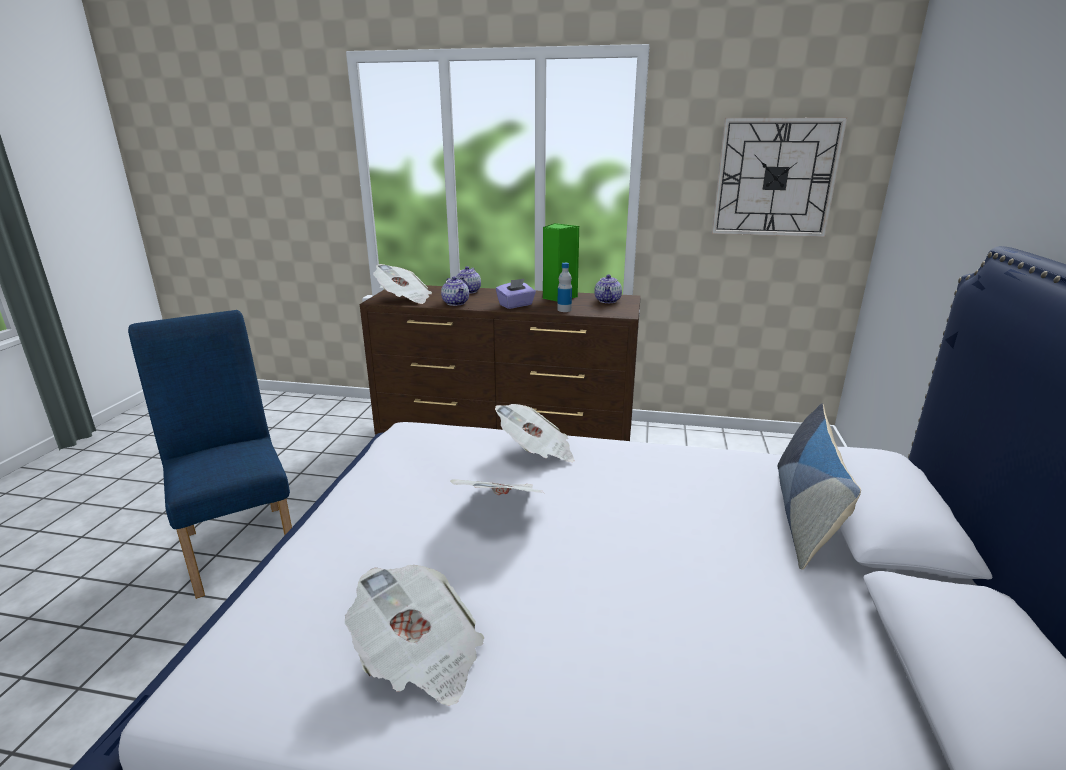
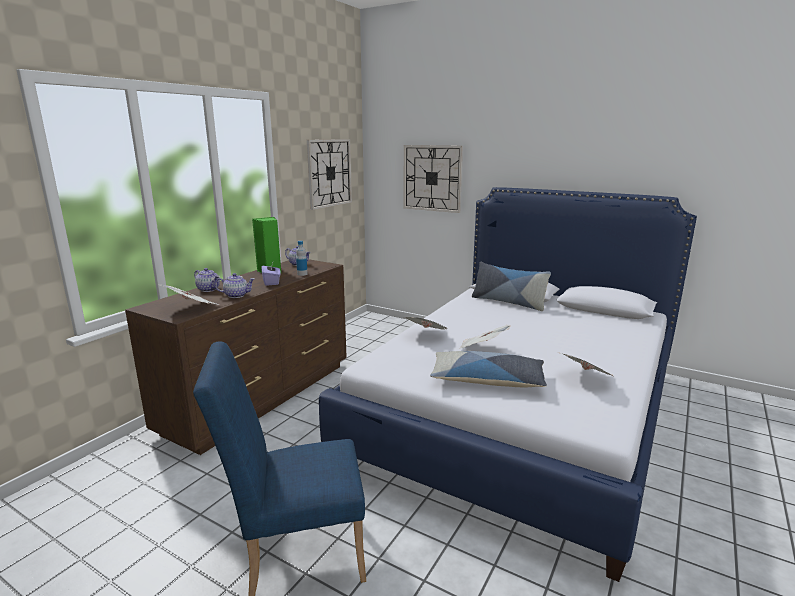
camera: 70 degrees left, 5 degrees down
none -> wall clock [403,145,463,213]
none -> pillow [430,351,547,387]

